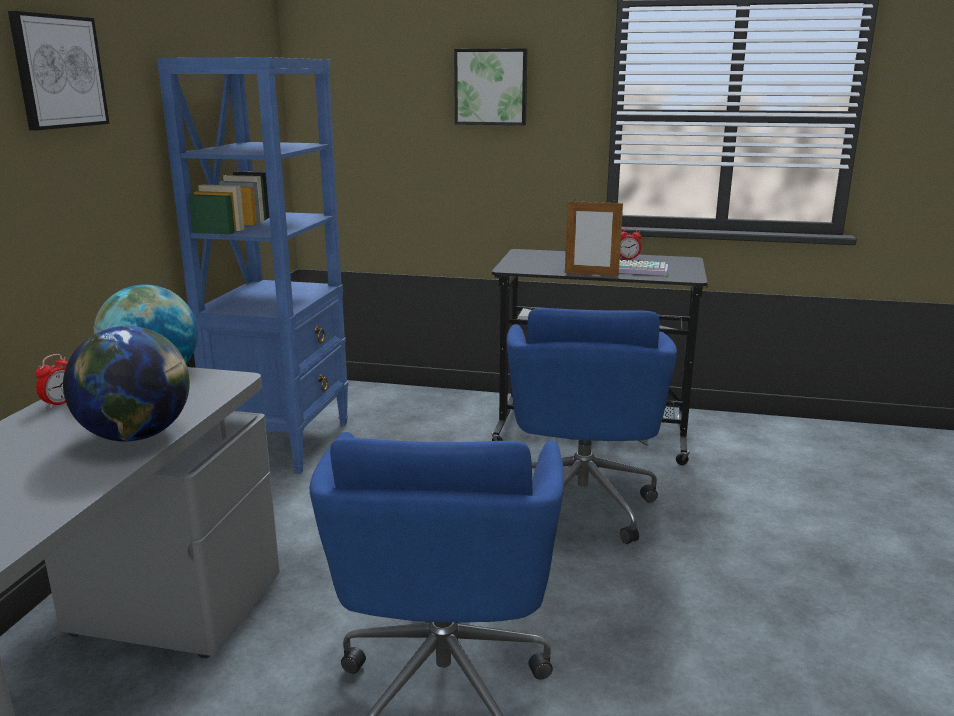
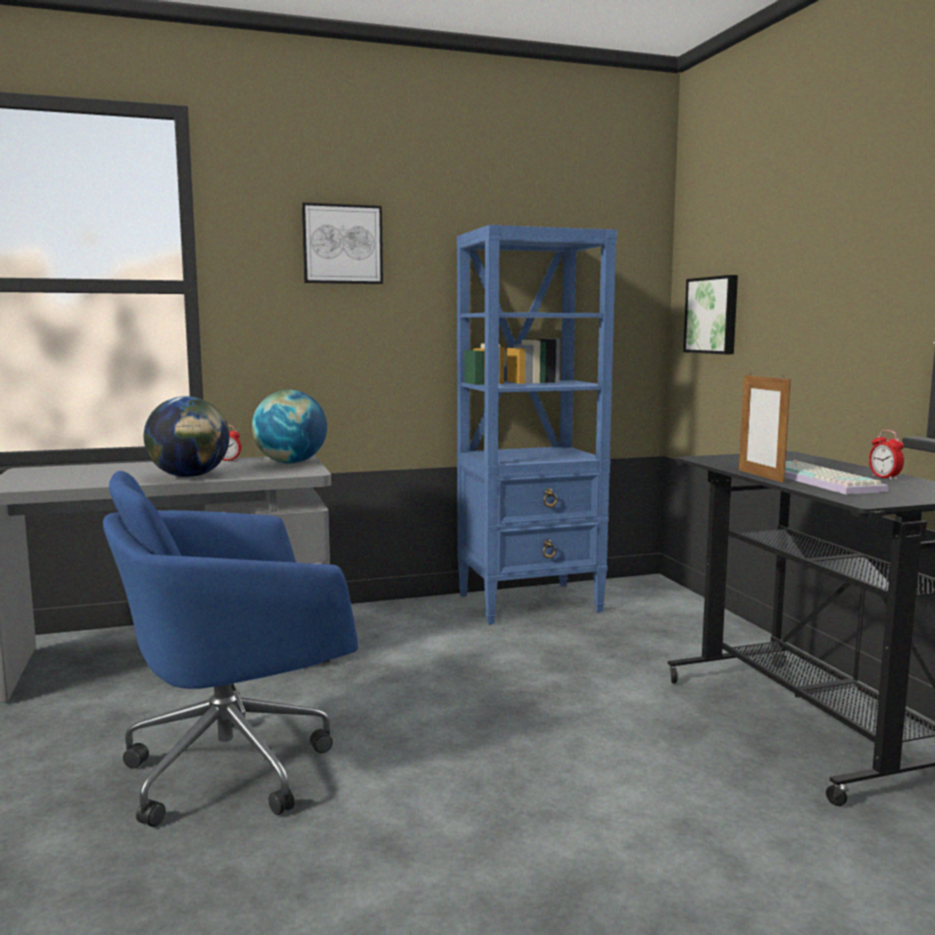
camera: 60 degrees right, 10 degrees down
picture [454,48,527,125] -> picture moved to [683,275,738,354]
blue office chair [507,308,677,544] -> none

